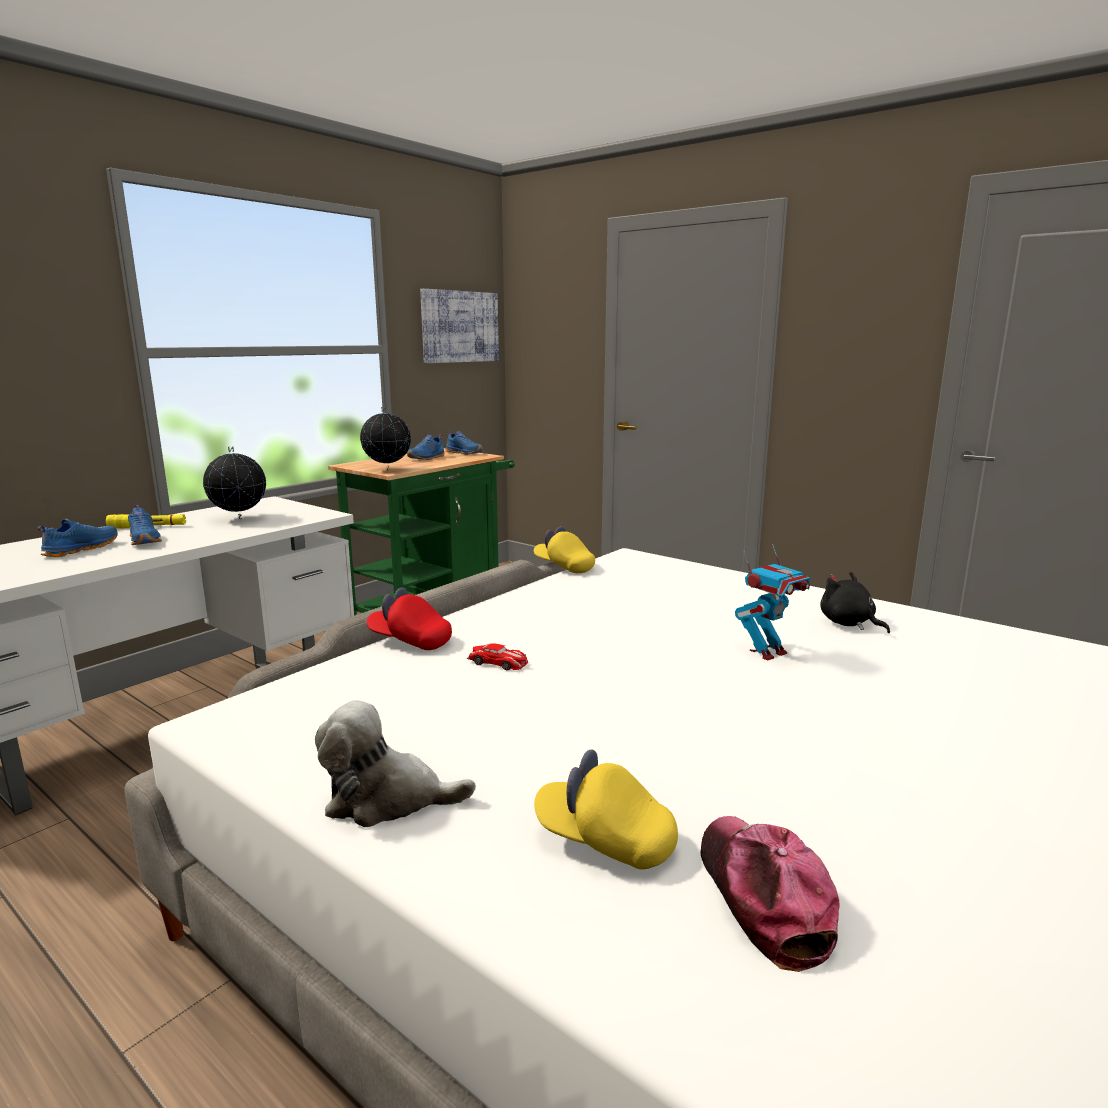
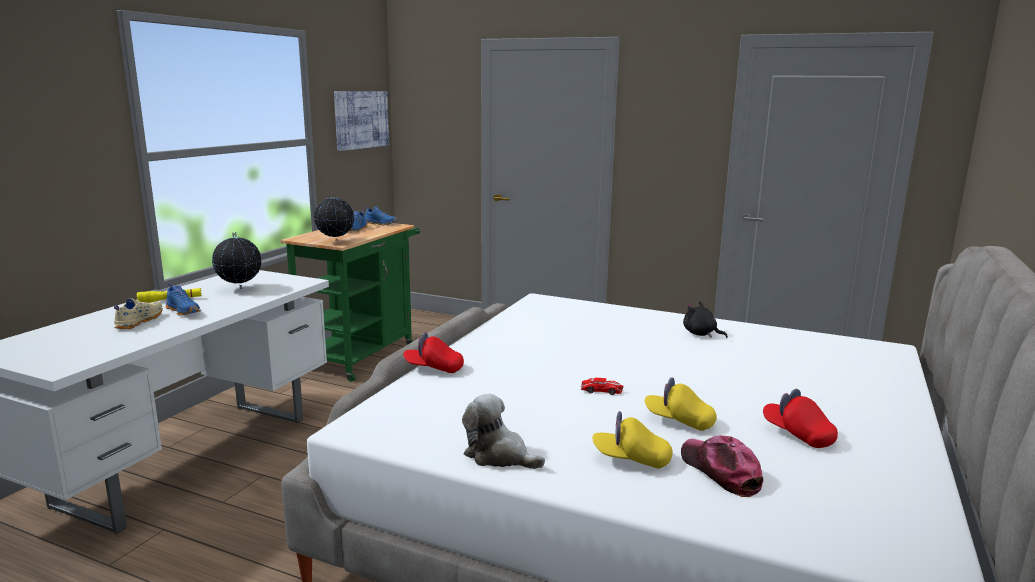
camera: 15 degrees left, 0 degrees up
blue shoe [38,519,118,557] -> beige shoe [114,298,163,329]
plush toy [315,700,476,827] -> plush toy turned 45 degrees clockwise [462,394,545,469]
toy car [467,643,528,670] -> toy car moved to [581,378,624,395]
yellow cap [534,526,595,573] -> yellow cap moved to [645,377,717,431]
toy robot [735,544,810,661] -> none
none -> red cap [763,389,838,448]

